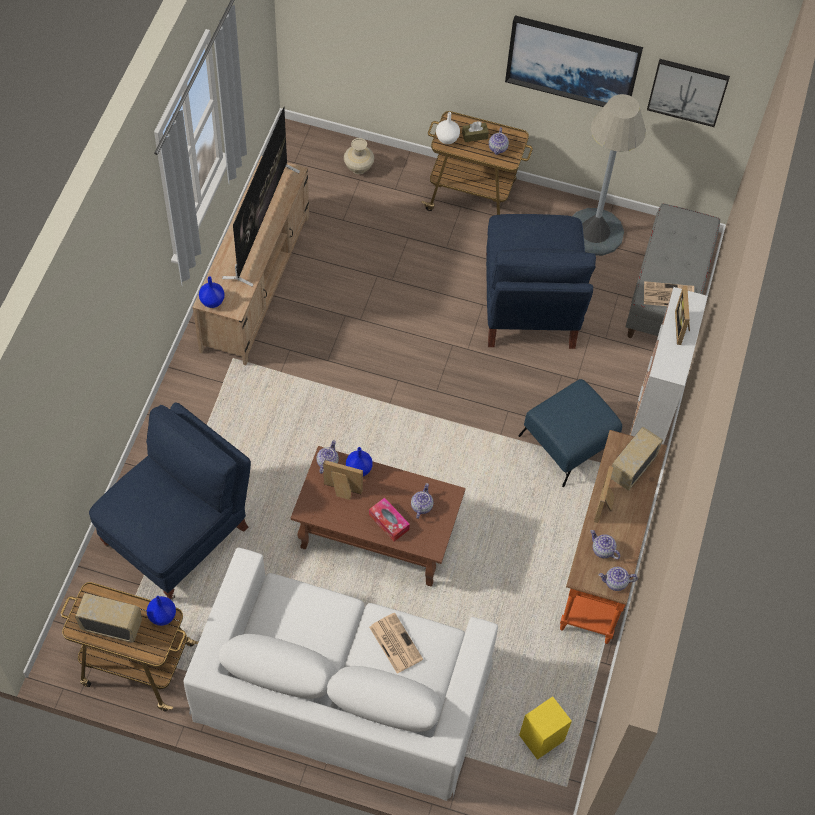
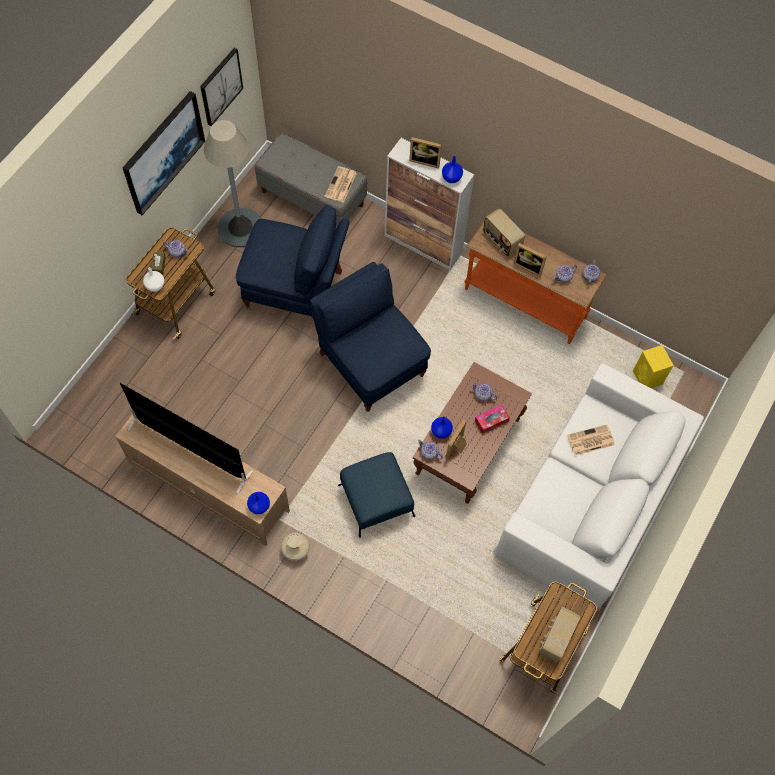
camera: 75 degrees left, 5 degrees up
blue armchair [89,403,251,600] -> blue armchair moved to [310,262,431,412]
blue vase [147,596,176,626] -> blue vase moved to [442,156,463,183]
beige vase [344,138,374,174] -> beige vase moved to [281,533,310,561]
blue ottoman [518,379,622,487] -> blue ottoman moved to [338,452,415,538]

